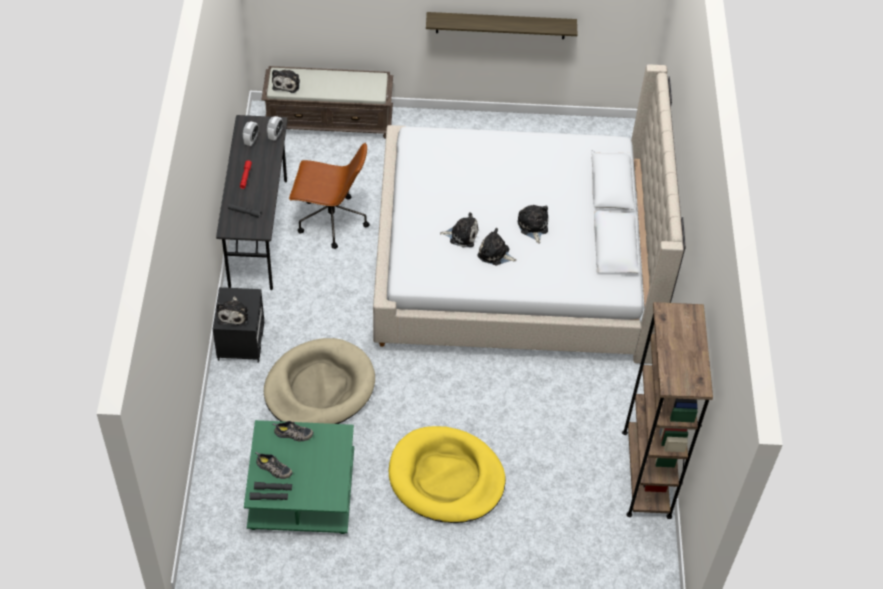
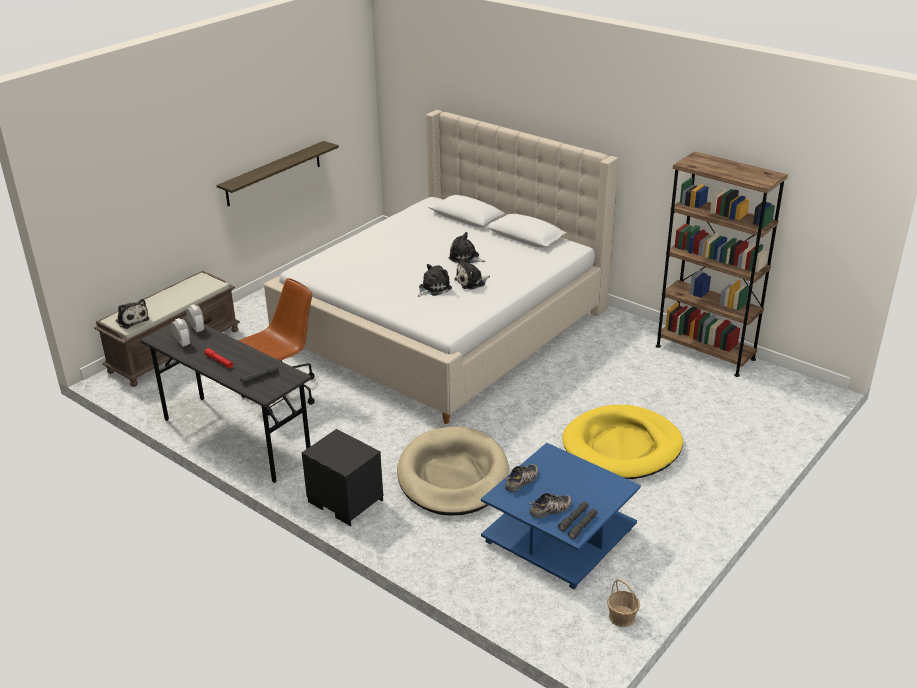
camera: 50 degrees left, 20 degrees down
plush toy [216,296,248,326] -> none
green coffee table [244,420,354,534] -> blue coffee table [481,443,641,589]
none -> basket [607,579,640,627]

